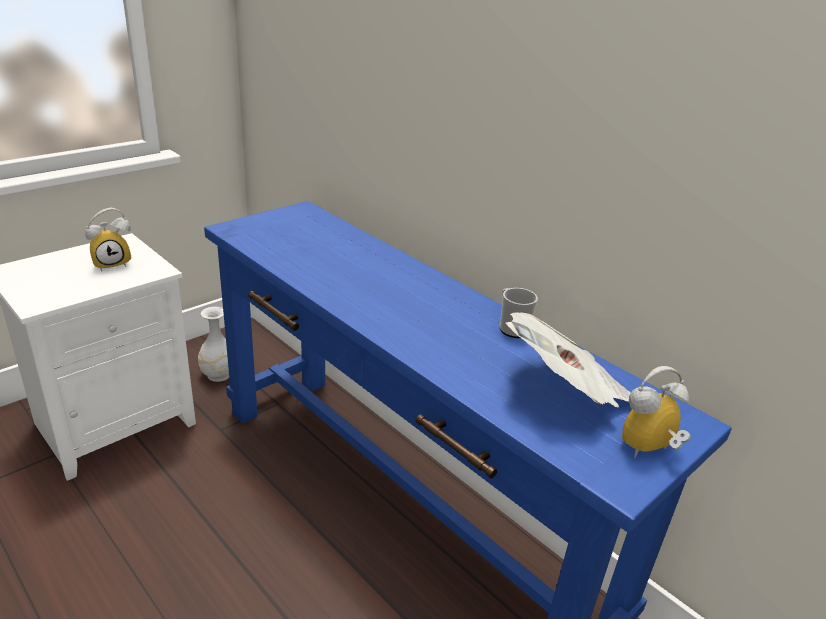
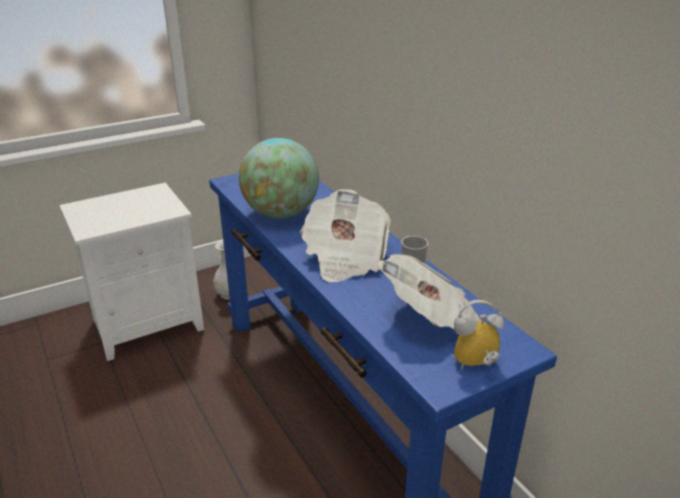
camera: 15 degrees right, 0 degrees up
alarm clock [85,208,131,271] -> none
none -> globe [239,138,319,219]
none -> newspaper [300,189,391,282]

